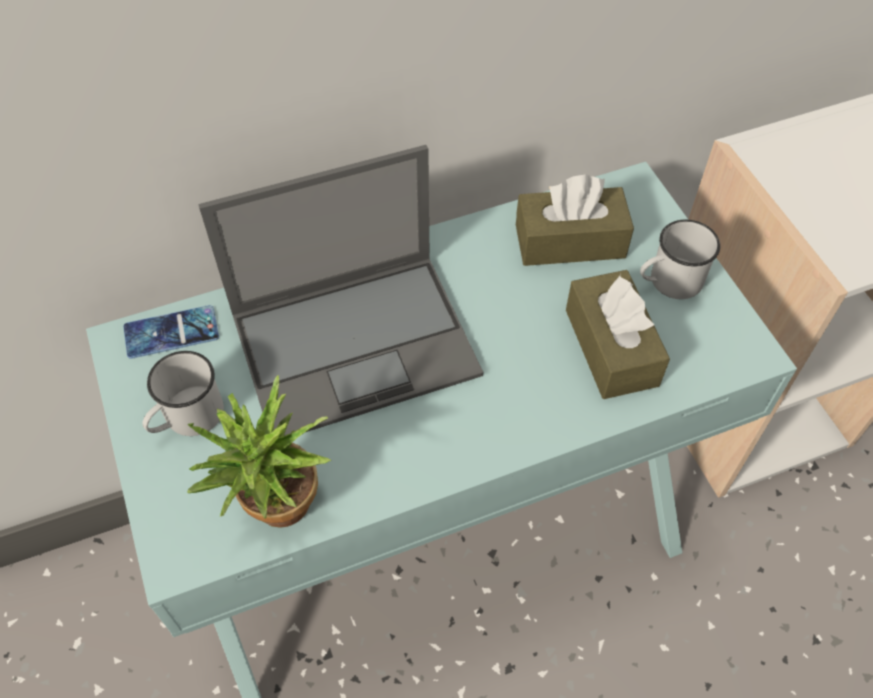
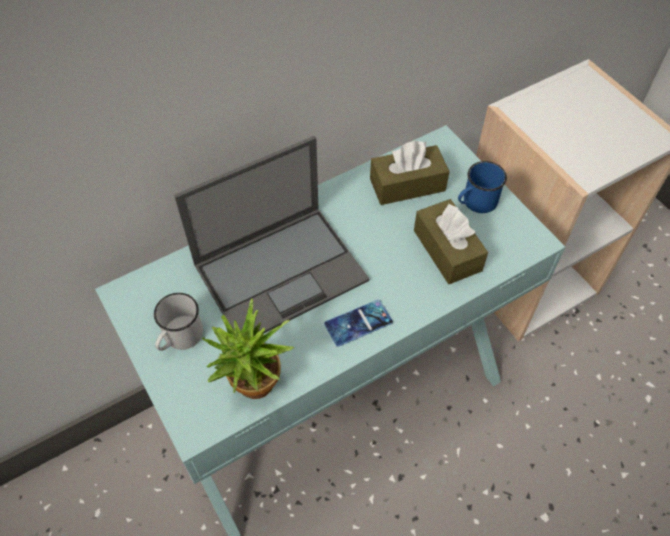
camera: 10 degrees left, 0 degrees up
phone [123,305,219,359] -> phone moved to [324,300,393,347]
white mug [640,220,720,299] -> blue mug [458,161,507,213]

